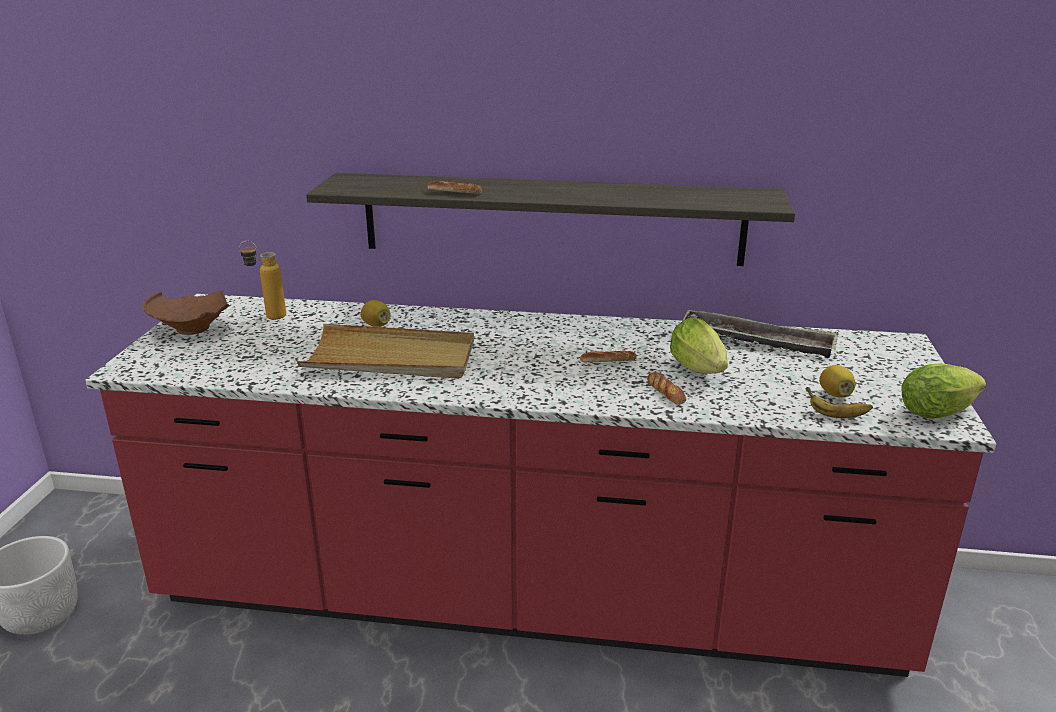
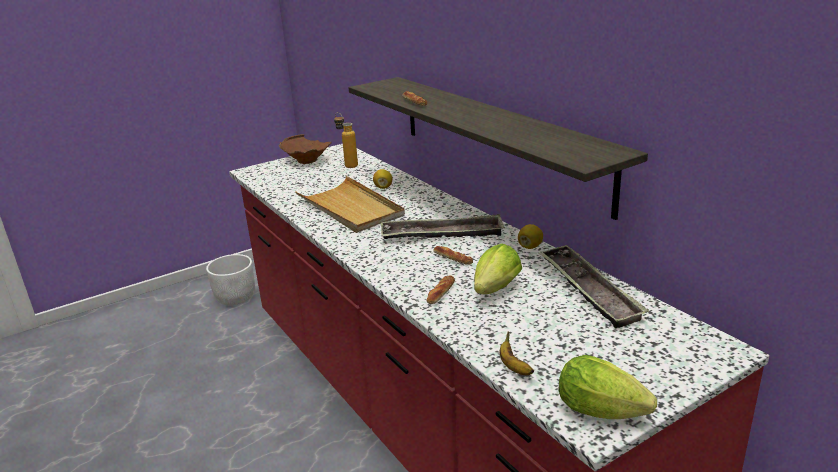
camera: 50 degrees right, 0 degrees up
lemon [819,365,855,398] -> lemon moved to [518,224,543,249]
none -> tray [381,214,505,239]

